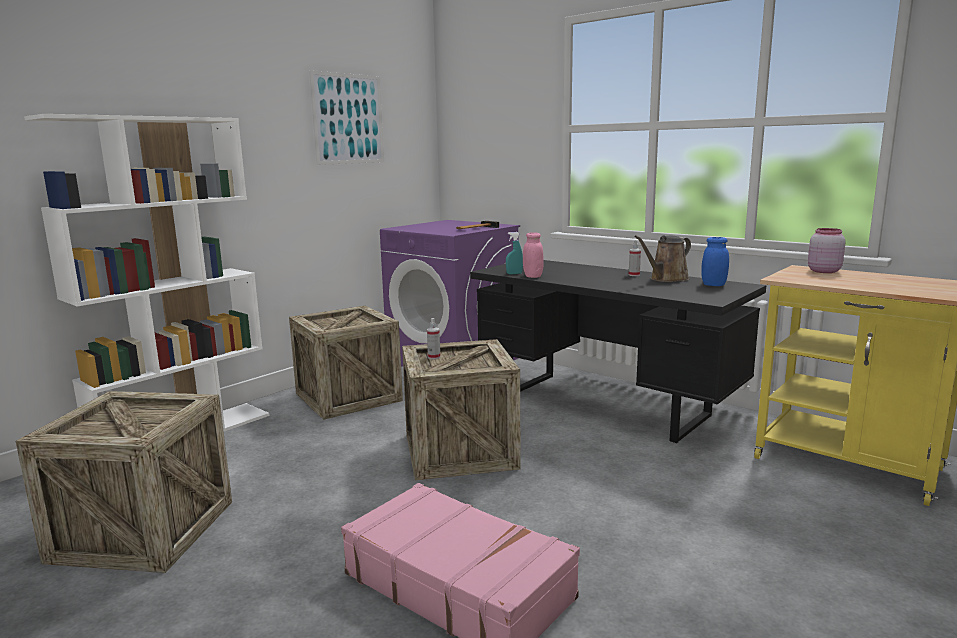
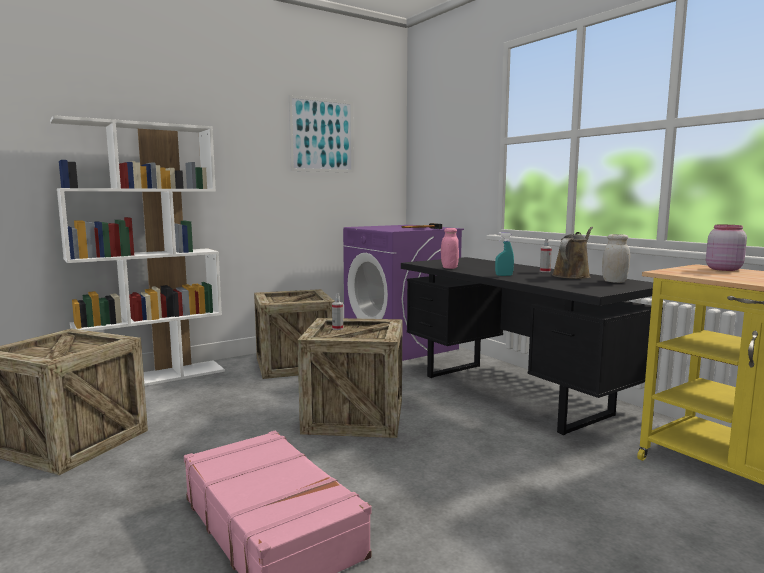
camera: 15 degrees right, 5 degrees down
turquoise spray bottle [506,232,523,274] -> turquoise spray bottle moved to [495,232,514,276]
brown watering can [635,235,691,282] -> brown watering can turned 150 degrees clockwise [552,227,593,279]
blue jar [701,237,729,286] -> white jar [602,234,630,283]

